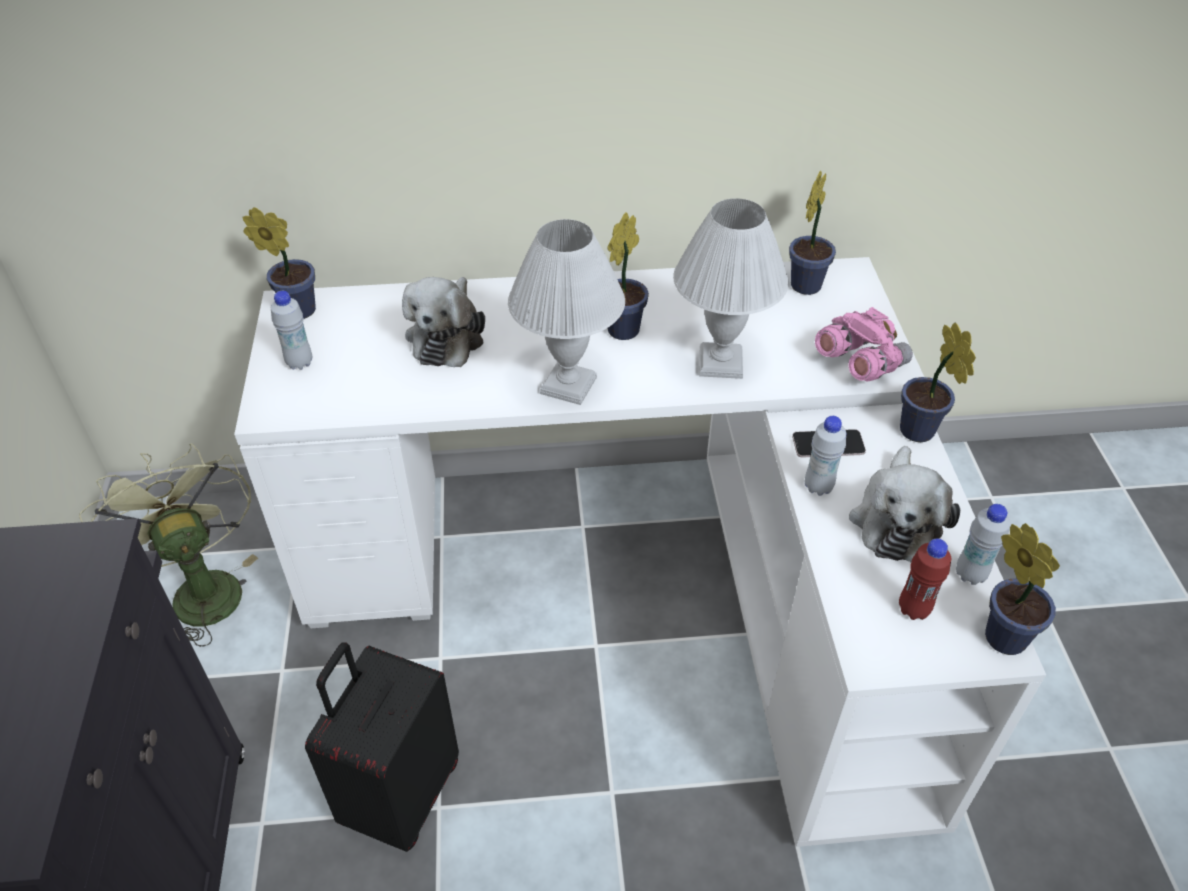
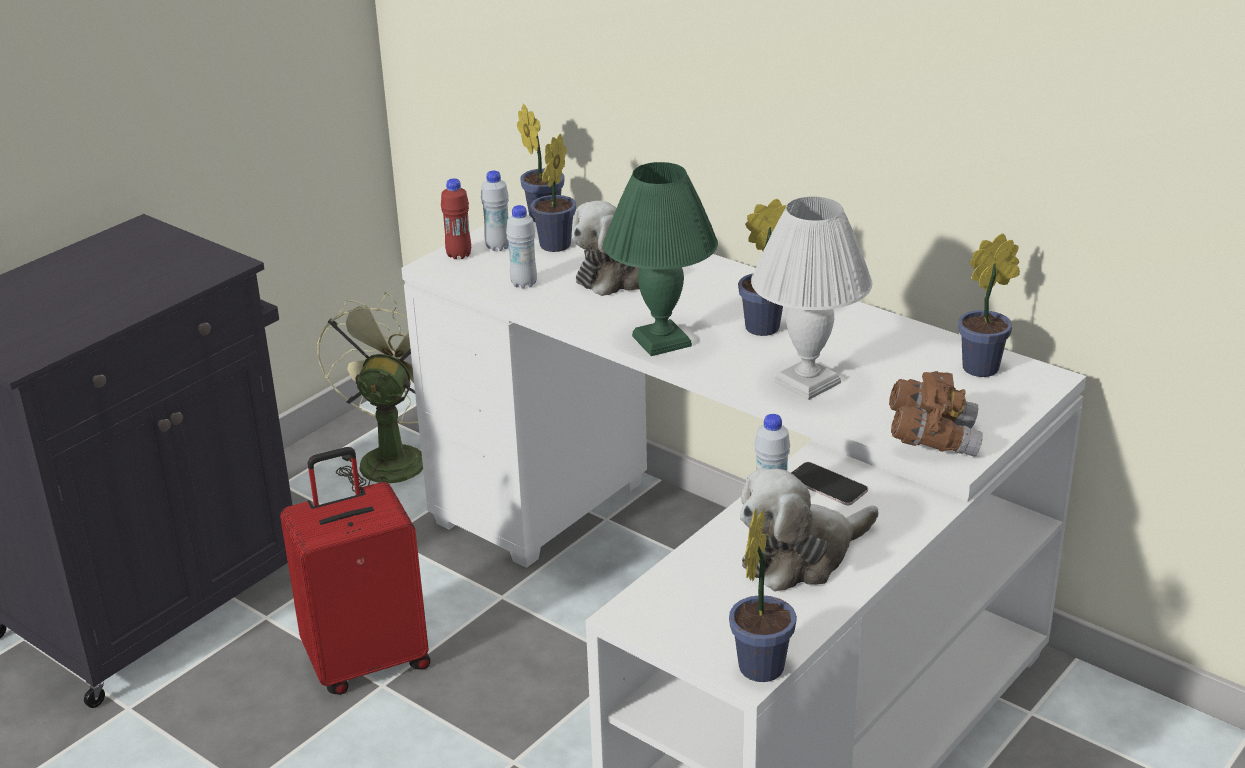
camera: 45 degrees right, 15 degrees down
black suitcase [305,642,459,852] -> red suitcase [280,447,430,695]
white table lamp [508,219,625,405] -> green table lamp [603,162,718,356]
pink binoculars [815,307,913,381] -> brown binoculars [889,371,983,457]
red bottle [899,538,951,620] -> red bottle moved to [441,178,471,259]
potted plant [900,322,976,442] -> potted plant moved to [531,133,576,252]
white bottle [956,504,1011,585] -> white bottle moved to [506,205,537,289]

